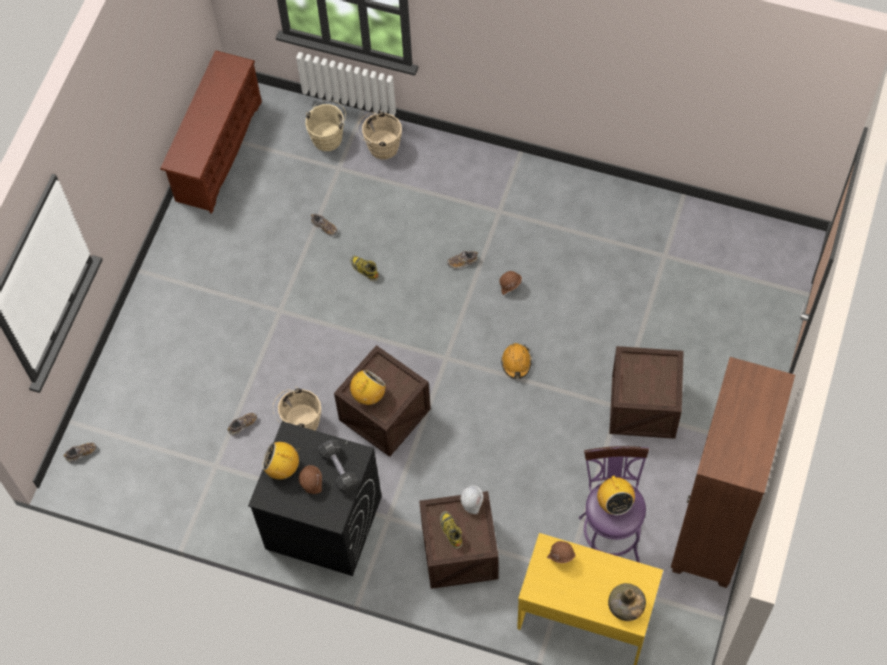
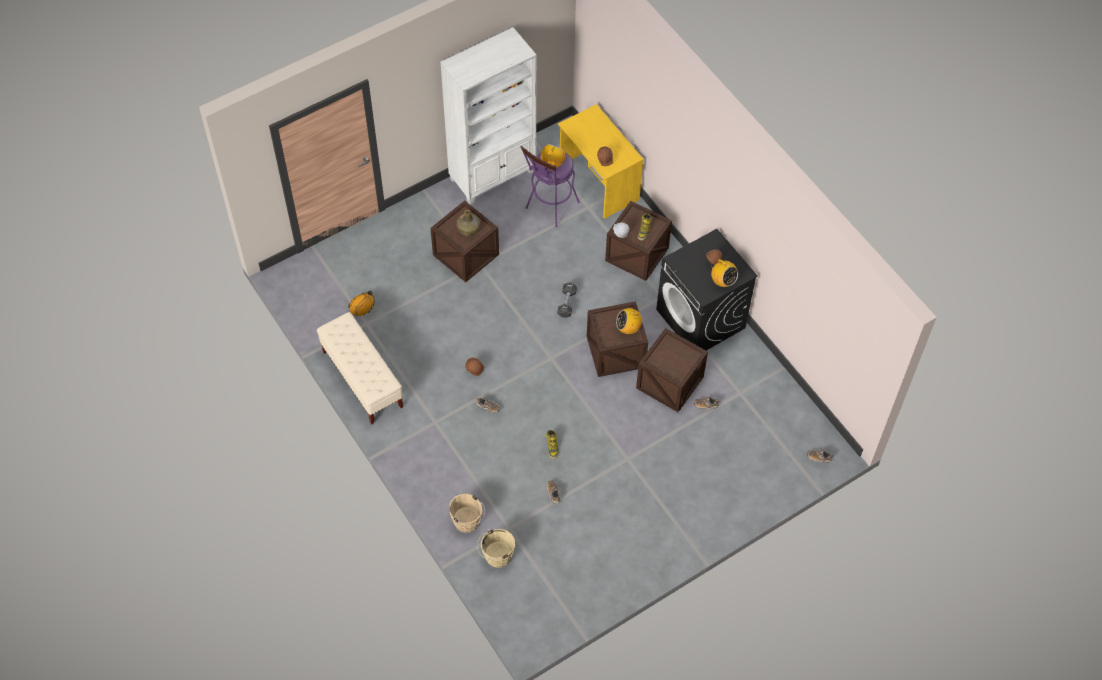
camera: 145 degrees left, 5 degrees down
brown shoe rack [160,50,262,214] -> none
beige bucket [272,386,321,431] -> crate [636,328,708,412]
black dumbbell [318,440,359,493] -> black dumbbell moved to [558,283,577,318]
orange hard hat [501,343,532,379] -> orange hard hat moved to [348,291,375,316]
green bottle [608,583,646,621] -> green bottle moved to [456,210,481,236]
brown bookcase [671,357,795,588] -> white bookcase [440,27,536,204]
none -> beige bench [317,312,403,425]

